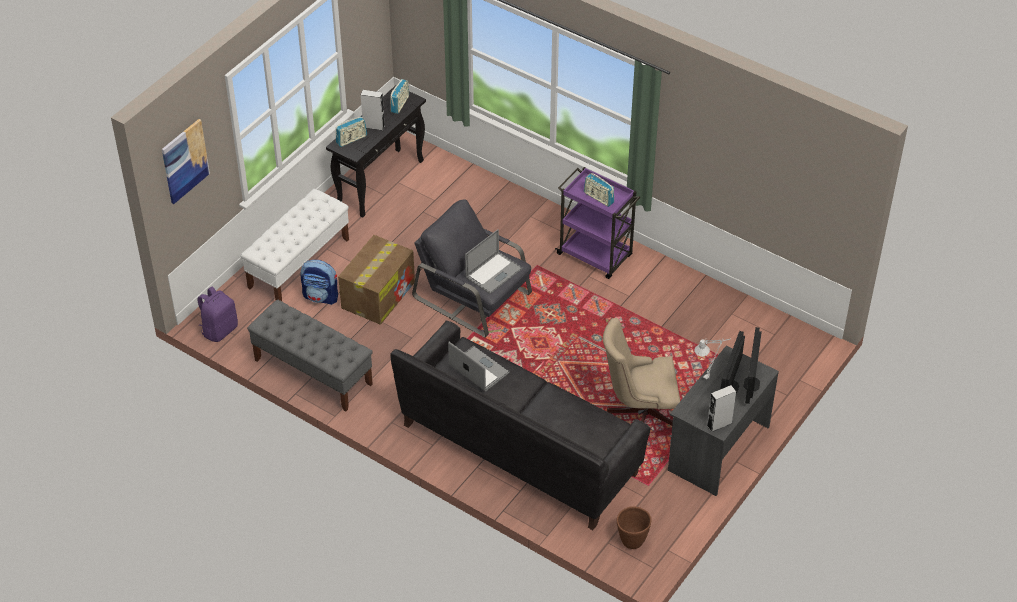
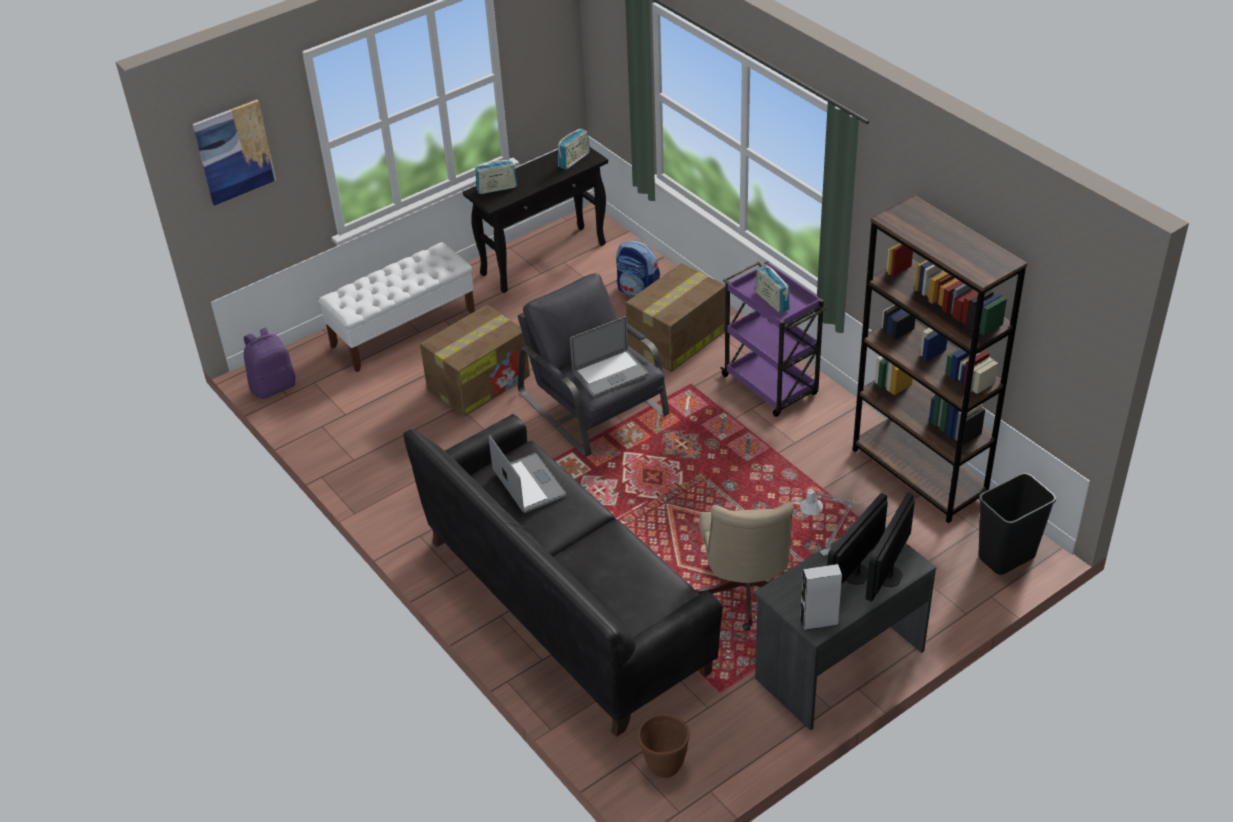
camera: 20 degrees right, 5 degrees down
grey bench [247,299,373,411] -> none
backpack [301,260,338,305] -> backpack moved to [616,240,660,297]
grey speaker [361,90,385,131] -> none
beige office chair [603,318,680,426] -> beige office chair turned 105 degrees counterclockwise [696,502,794,631]
none -> cardboard box [626,263,725,372]
none -> brown bookcase [853,196,1028,523]
none -> black trash can [979,473,1056,575]

